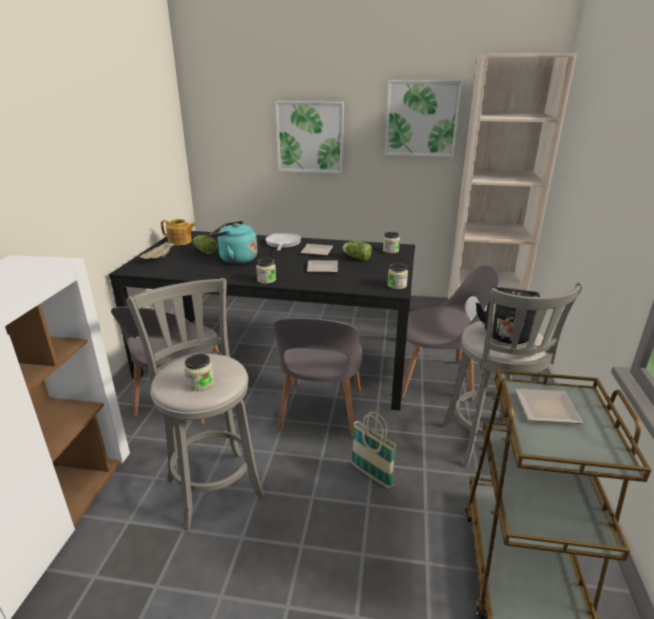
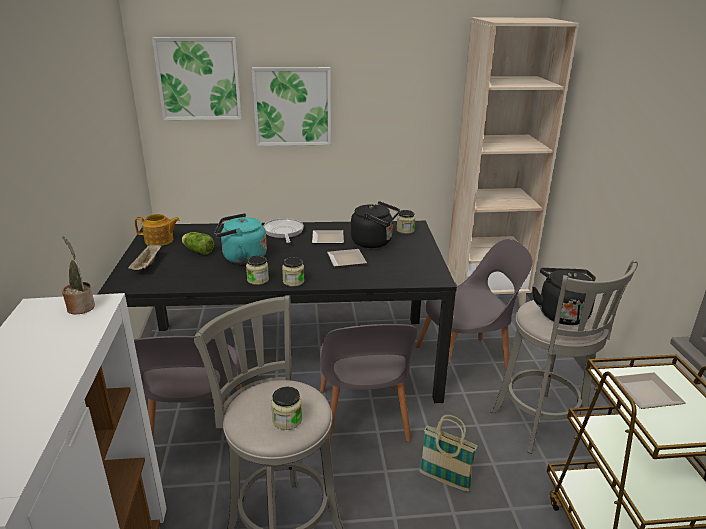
camera: 15 degrees left, 0 degrees up
lettuce [343,241,372,261] -> black kettle [351,201,400,248]
picture [385,80,462,157] -> picture moved to [152,37,242,120]
jar [387,263,408,289] -> jar moved to [246,256,269,285]
none -> potted plant [62,236,95,315]

